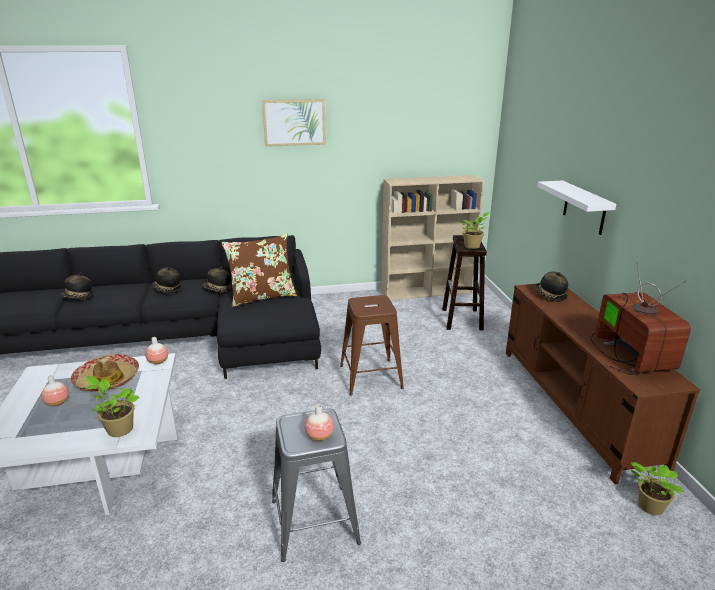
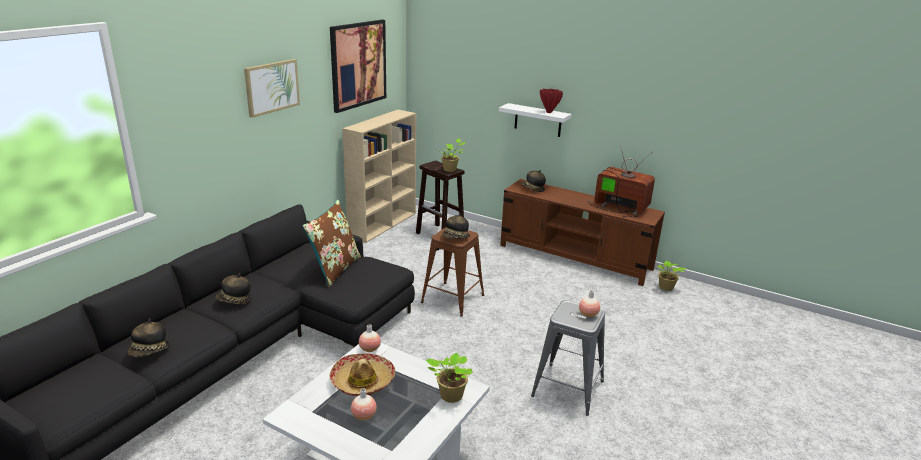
camera: 50 degrees left, 0 degrees up
hat [202,266,232,293] -> hat moved to [441,213,470,239]
none -> picture [330,19,386,113]
none -> red vase [540,89,563,113]

